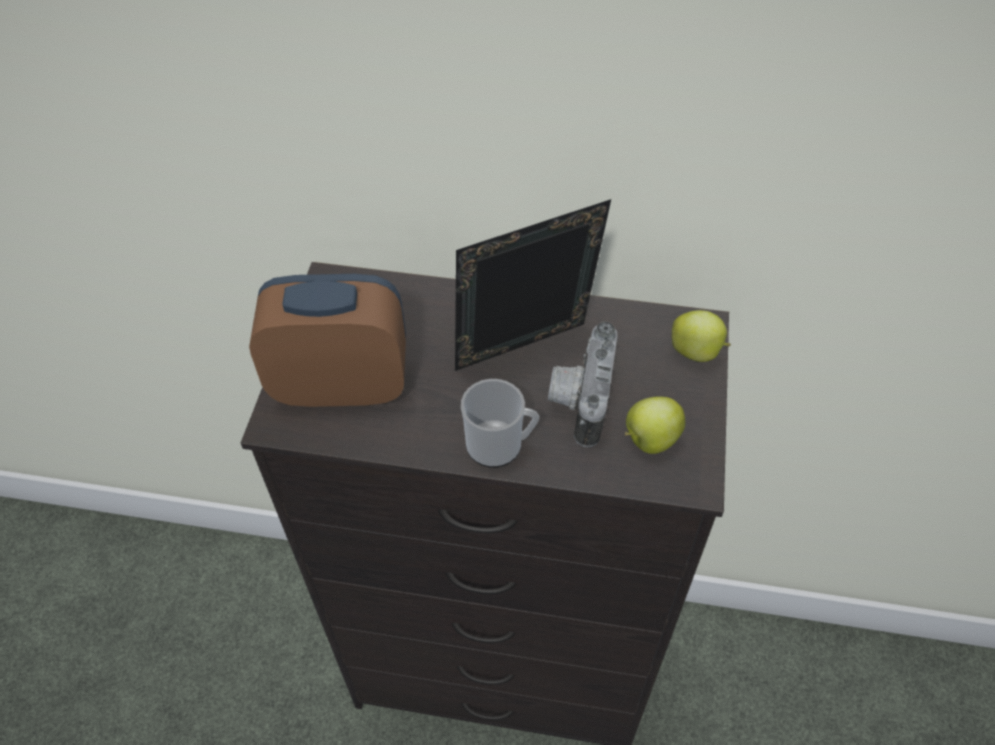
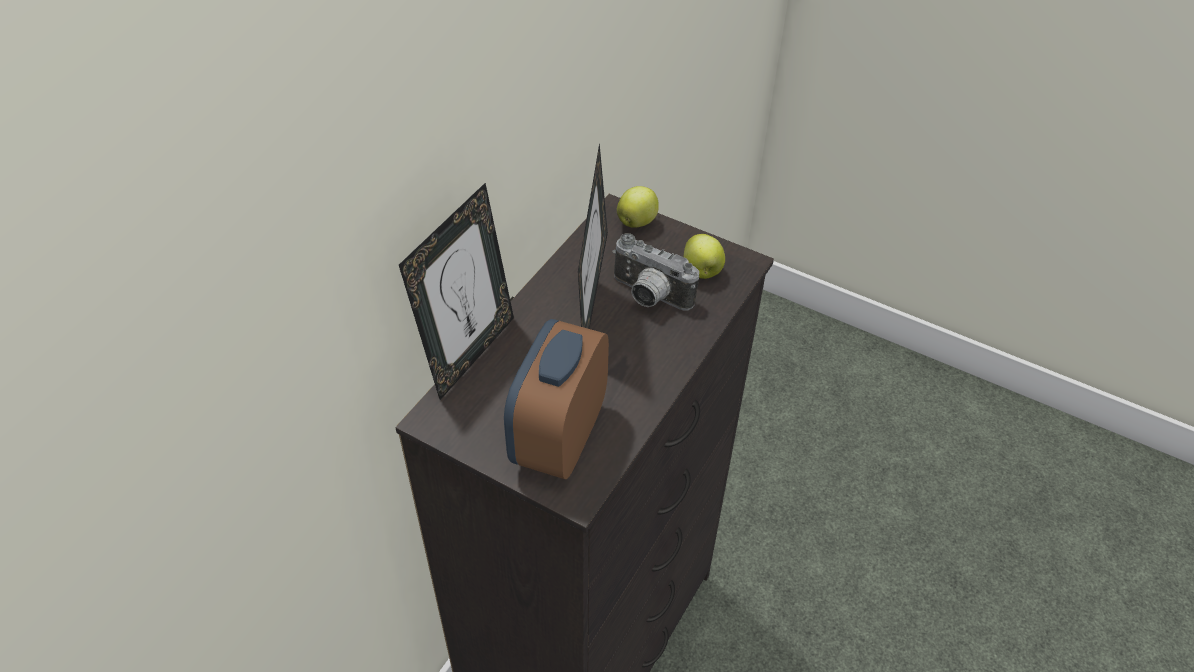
camera: 70 degrees left, 5 degrees down
mug [461,379,539,468] -> none
none -> picture frame [399,183,514,400]

